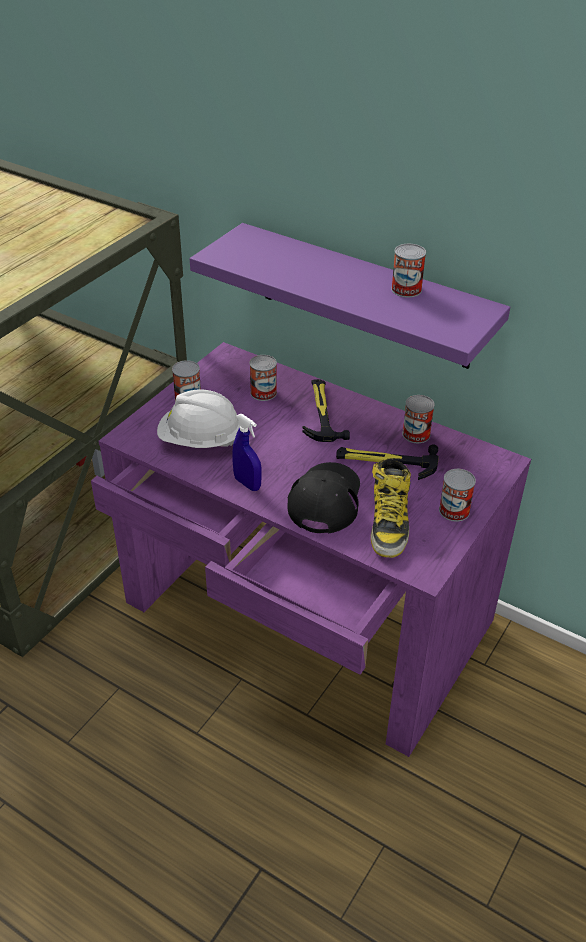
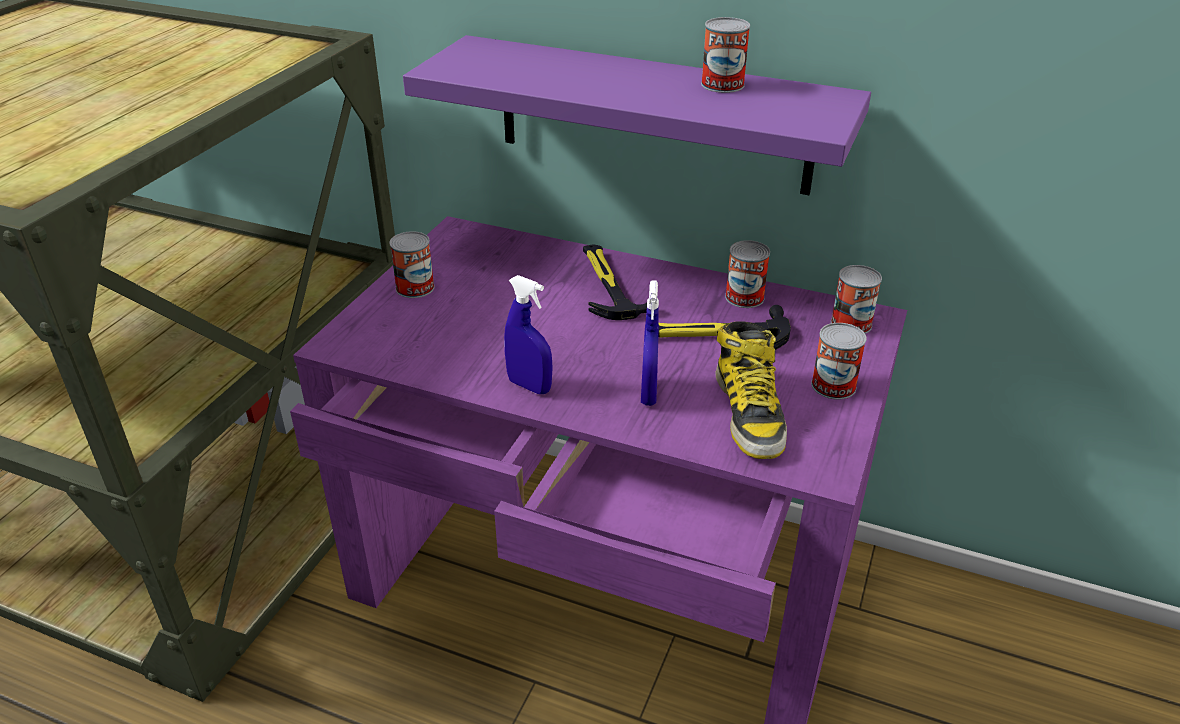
camera: 10 degrees left, 5 degrees down
white hard hat [157,389,240,448] -> none
can [250,355,277,401] -> can moved to [831,265,882,334]
black cap [287,462,360,534] -> blue spray bottle [641,280,659,406]

